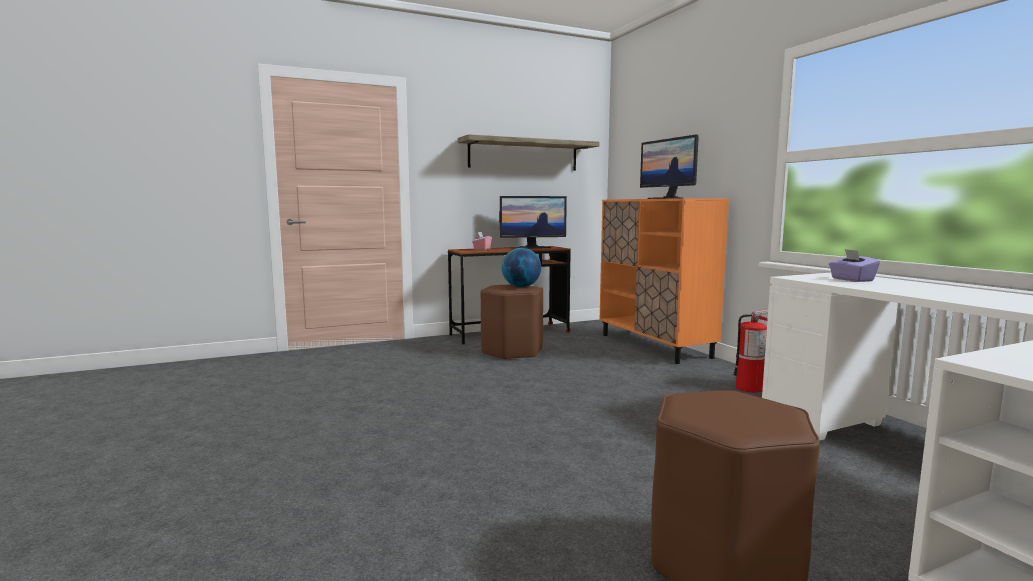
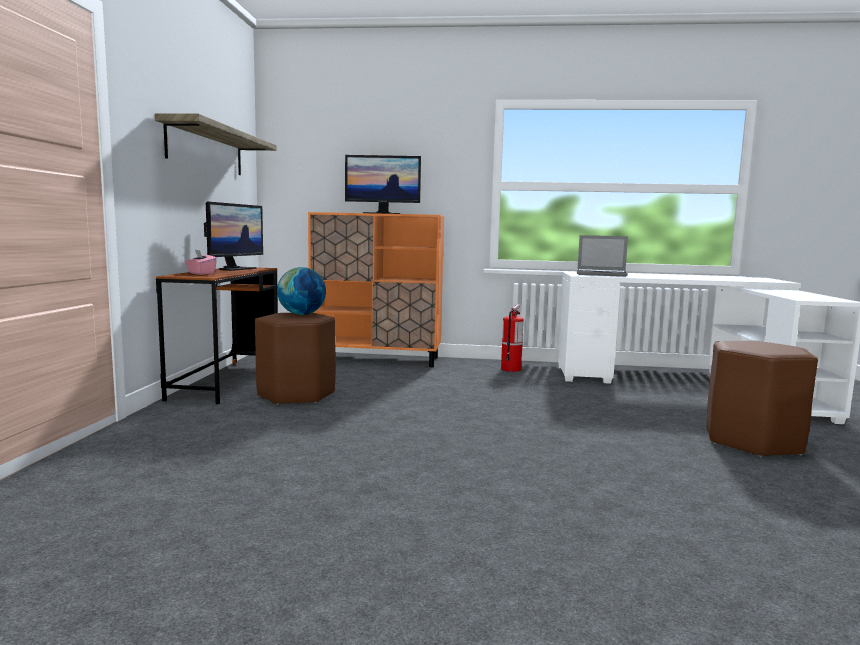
camera: 60 degrees left, 0 degrees up
purple tissue box [829,249,880,282] -> laptop [577,235,628,277]

